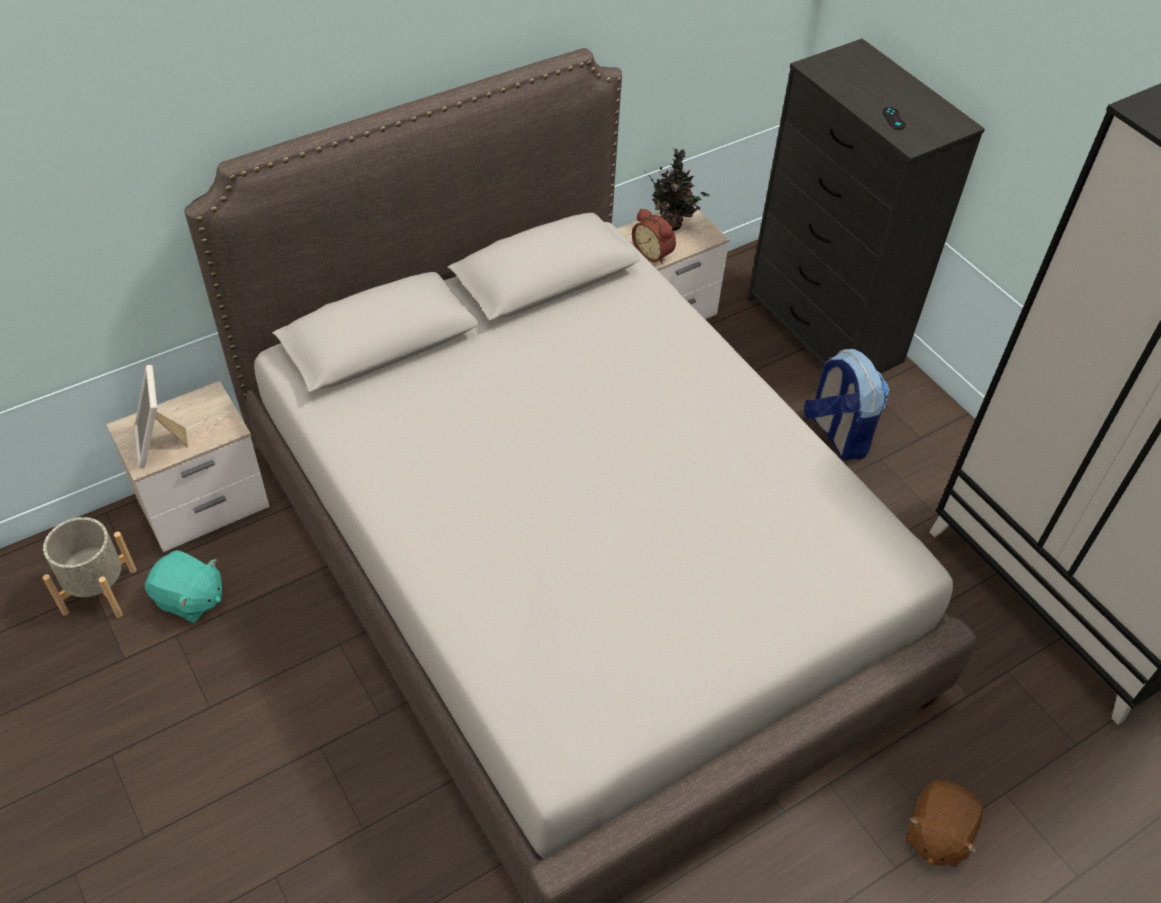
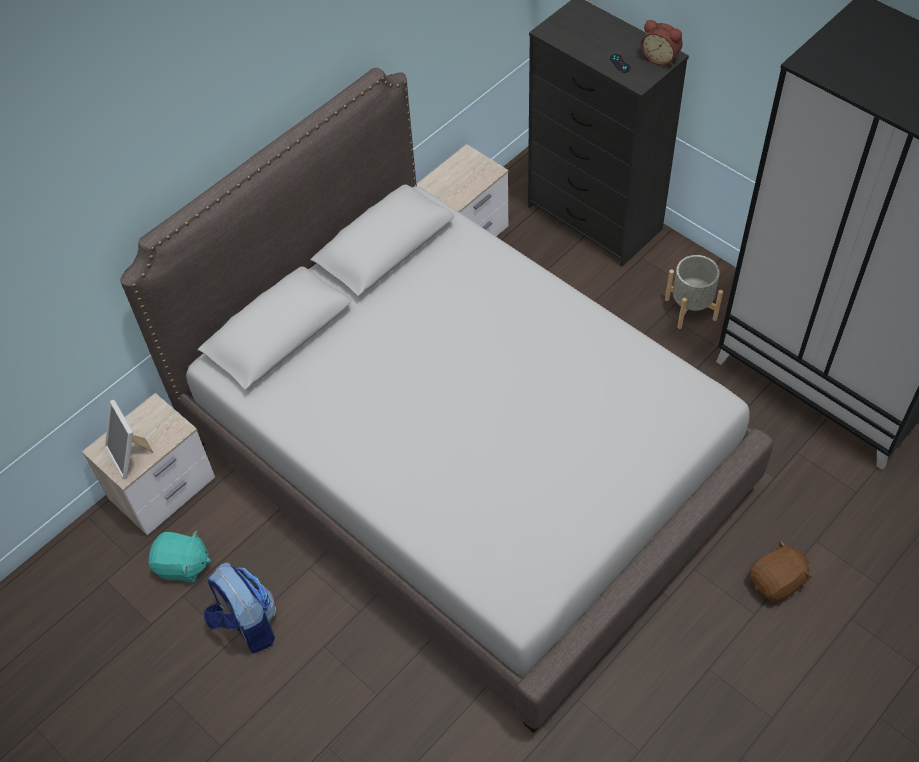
camera: 10 degrees left, 5 degrees up
grey planter [43,517,137,618] -> grey planter moved to [665,255,723,329]
alarm clock [632,208,676,265] -> alarm clock moved to [641,20,683,66]
potted plant [649,148,710,231] -> none
backpack [804,349,890,460] -> backpack moved to [204,563,276,653]
brown plush toy [906,780,983,867] -> brown plush toy turned 135 degrees counterclockwise [749,540,812,604]

